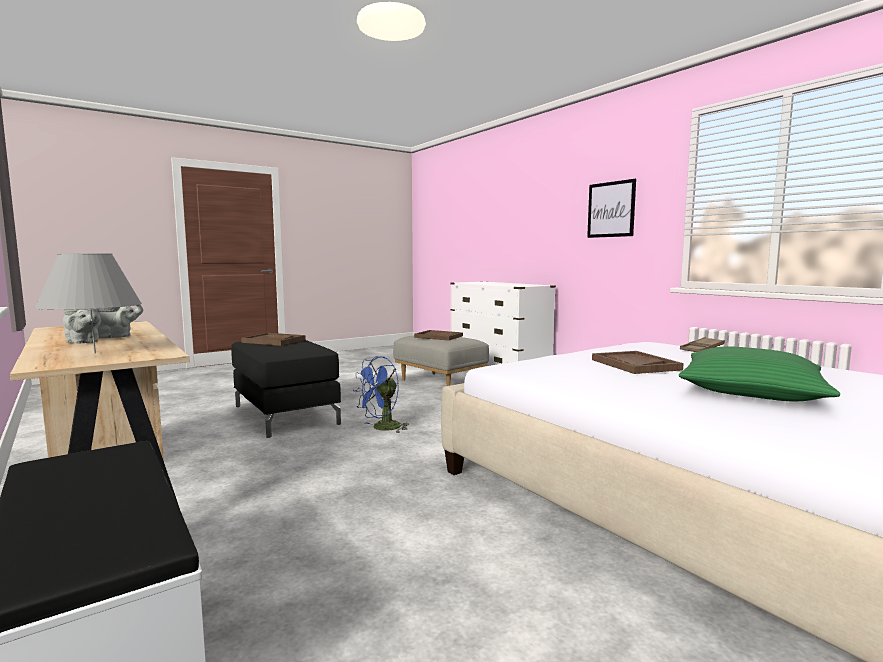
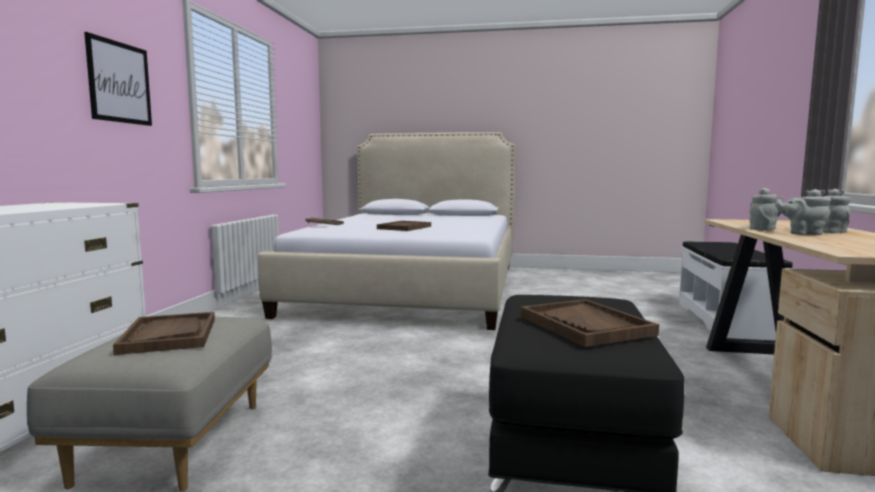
camera: 135 degrees left, 0 degrees up
grey table lamp [34,253,142,353] -> none
blue fan [353,357,409,433] -> none
green pillow [679,346,840,402] -> none
none -> grey teapot [749,188,782,230]

